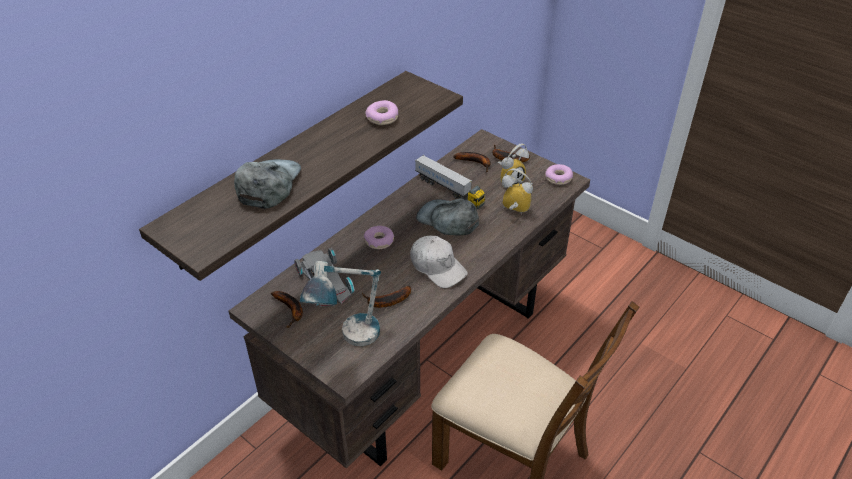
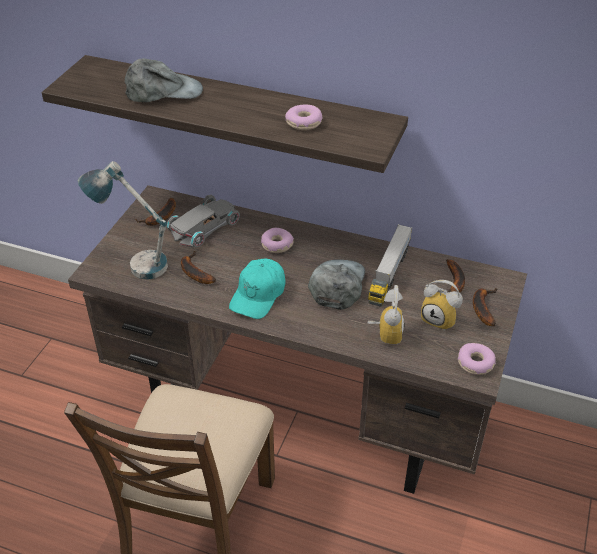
camera: 70 degrees right, 0 degrees up
white cap [410,236,468,288] -> turquoise cap [229,259,286,319]

